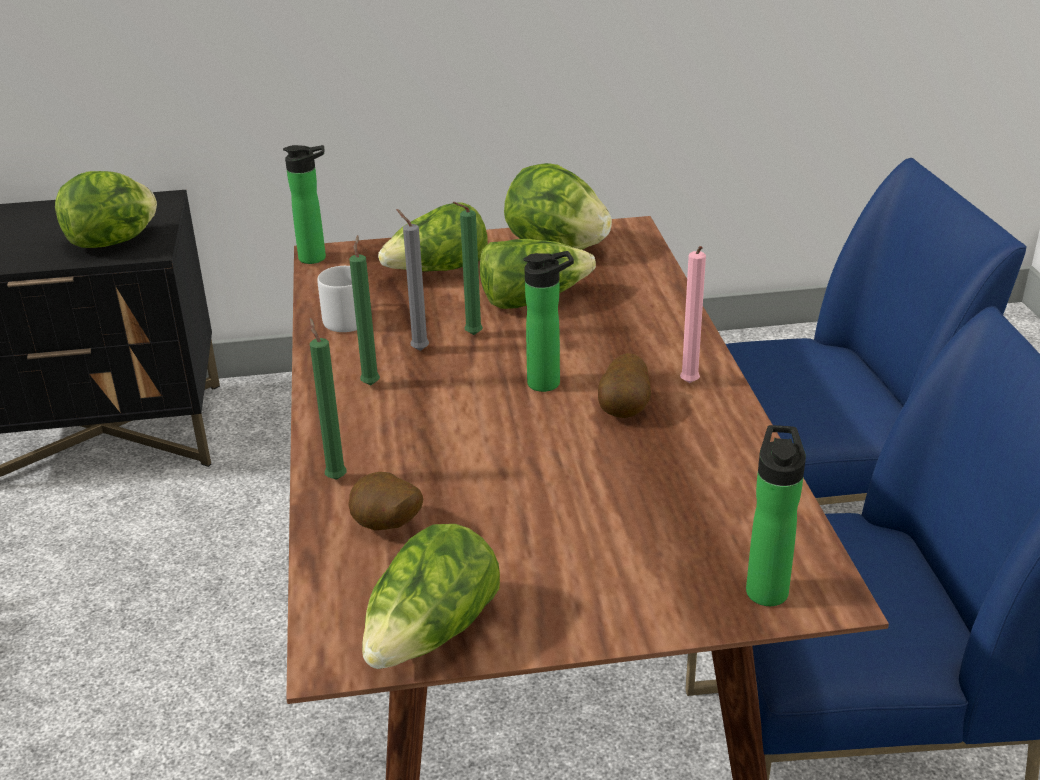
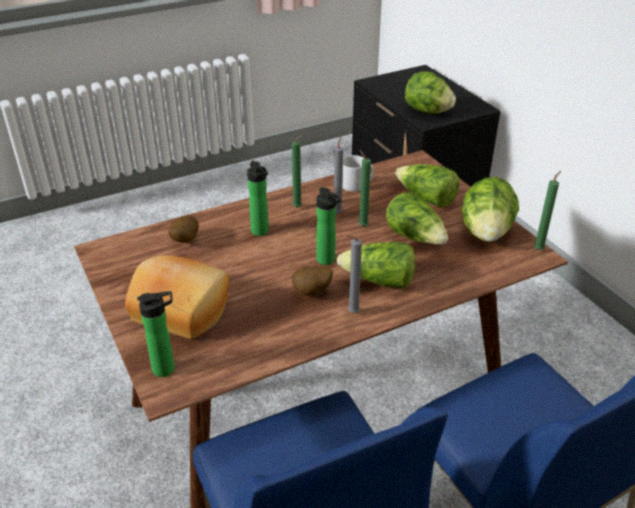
camera: 70 degrees right, 5 degrees up
bottle [283,145,326,264] -> bottle moved to [247,161,269,236]
green candle [310,318,347,480] -> green candle moved to [534,171,561,250]
lettuce [362,524,500,669] -> lettuce moved to [336,242,415,288]
pink candle [680,246,706,383] -> grey candle [346,235,362,313]
none -> bread [125,255,230,339]

